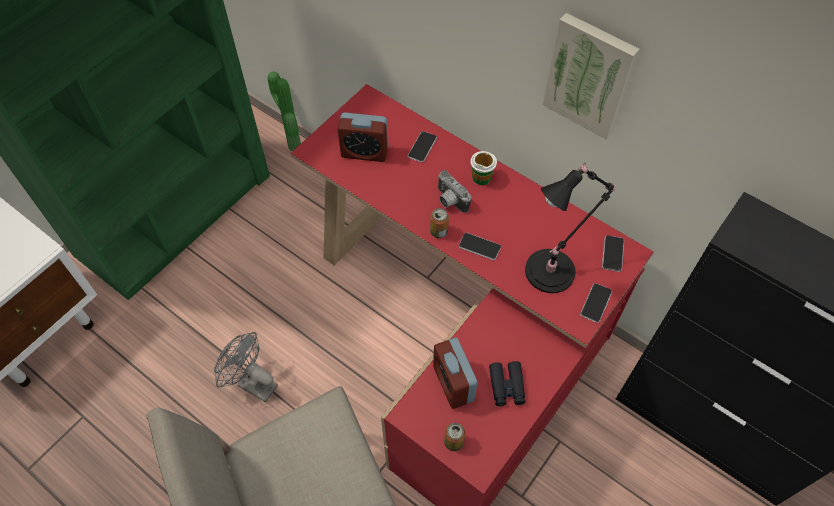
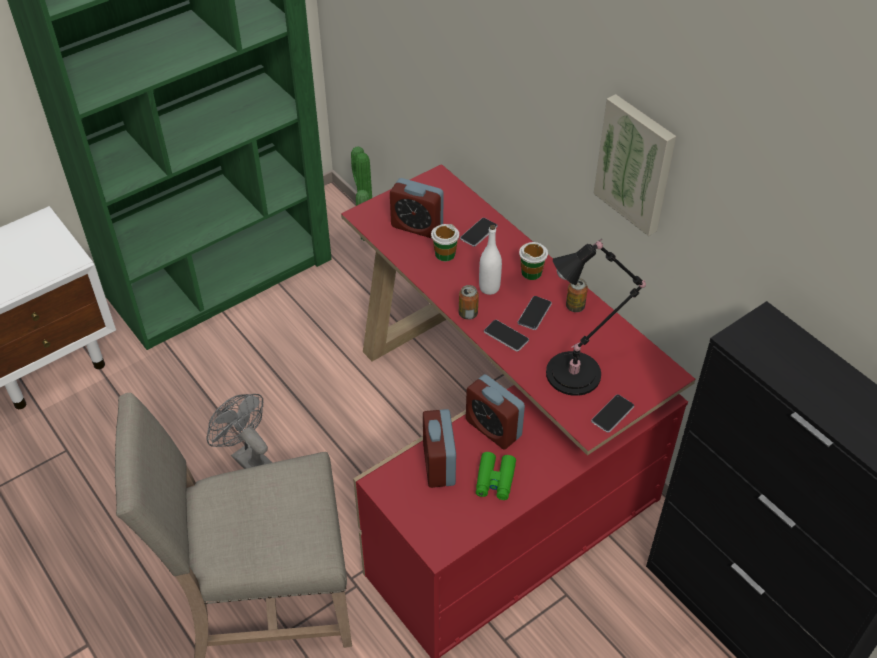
camera: 15 degrees right, 10 degrees down
camera [438,170,471,213] -> white bottle [479,225,502,295]
can [444,423,466,451] -> can moved to [566,278,588,312]
black binoculars [489,361,526,406] -> green binoculars [476,452,516,500]
phone [602,235,624,272] -> phone moved to [518,296,552,330]
none -> cup [431,224,459,261]
none -> alarm clock [466,374,525,450]

